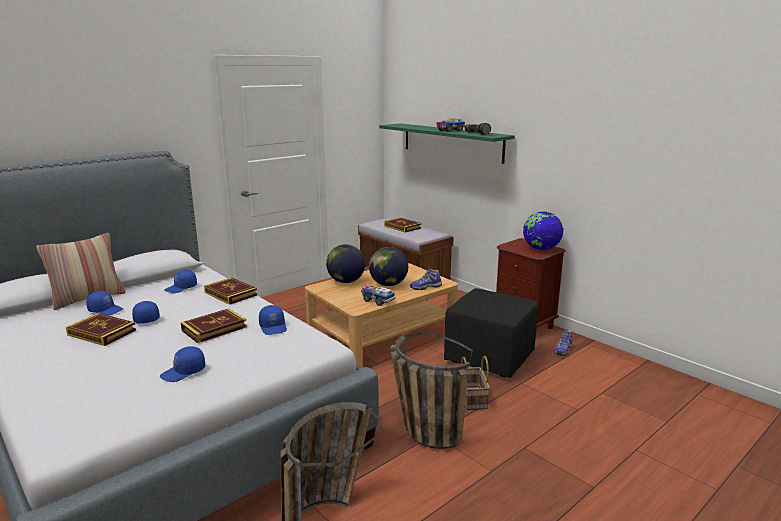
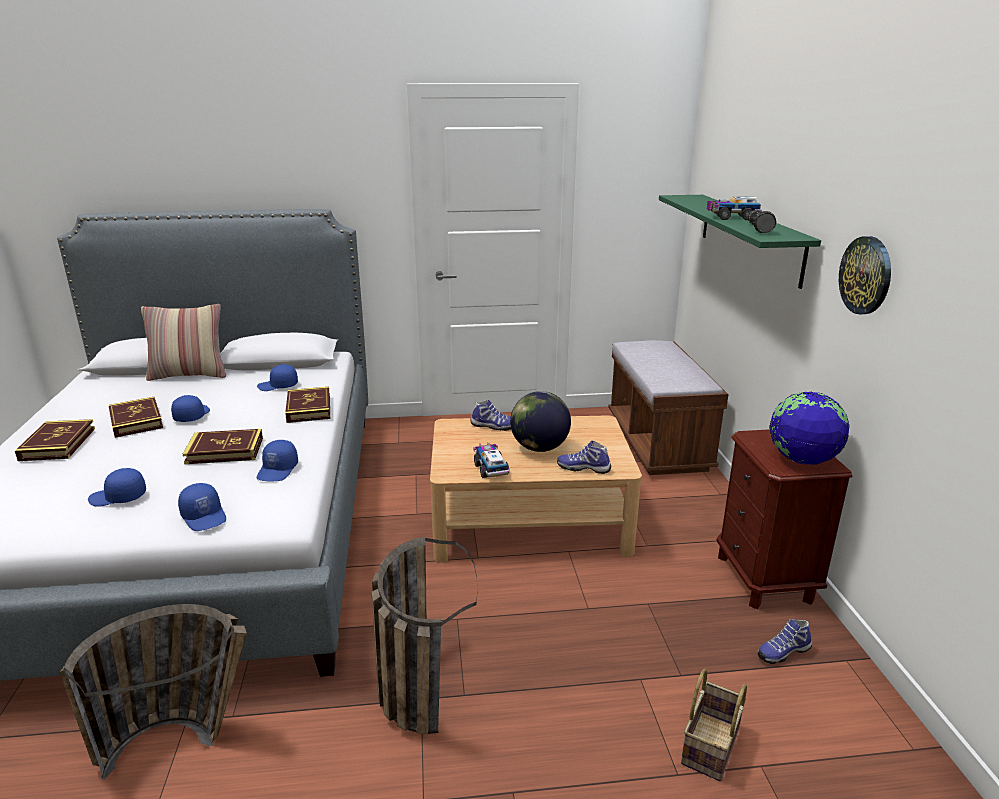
camera: 35 degrees right, 5 degrees up
blue cap [86,291,123,316] -> blue cap moved to [178,483,226,531]
globe [326,244,365,283] -> shoe [470,400,511,431]
book [384,217,421,233] -> book moved to [15,419,95,461]
black ottoman [444,288,538,378] -> none
basket [461,356,490,410] -> basket moved to [681,669,747,781]
none -> wall clock [839,236,891,314]

